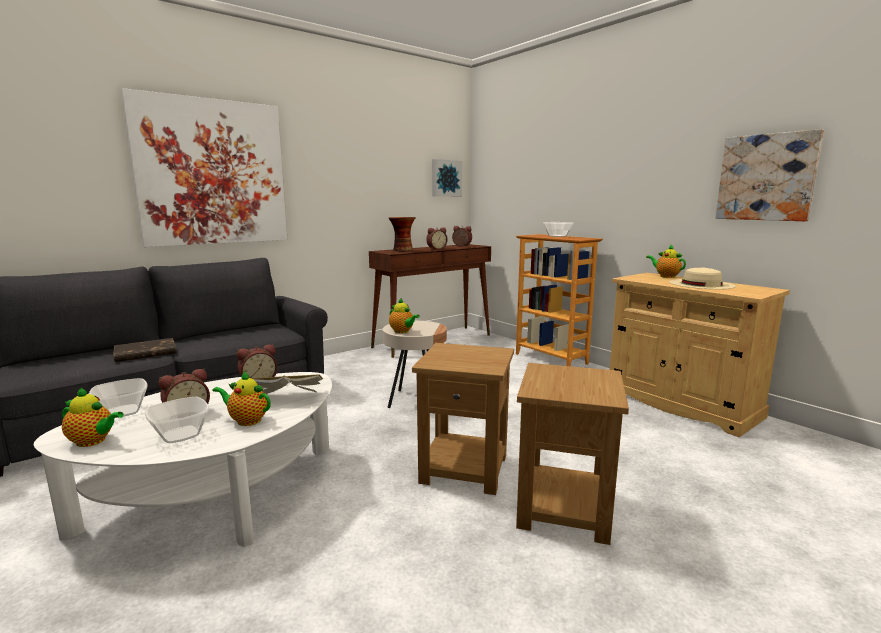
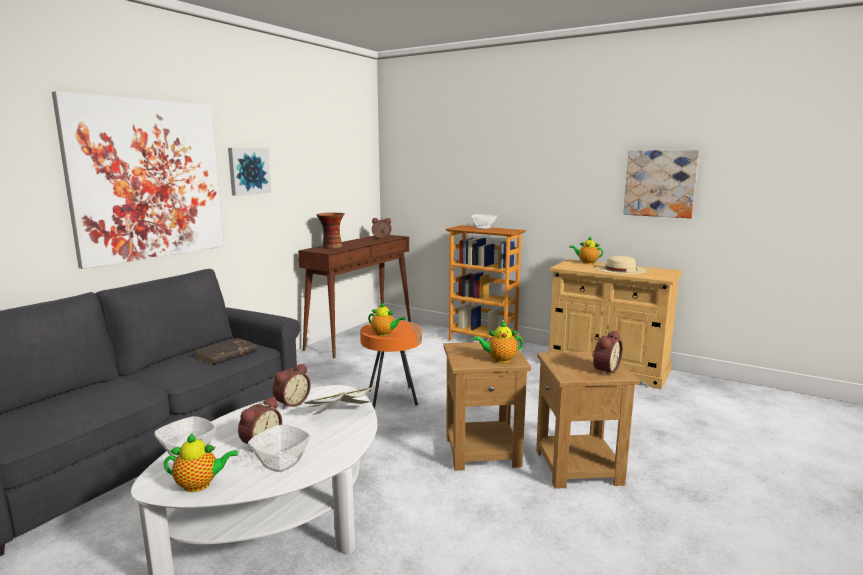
camera: 20 degrees left, 0 degrees up
brown book [114,338,177,362] -> brown book moved to [194,338,257,365]
teapot [212,371,271,426] -> teapot moved to [473,320,523,363]
beige side table [382,321,447,408] -> orange side table [360,321,422,409]
alarm clock [426,227,448,250] -> alarm clock moved to [592,331,623,375]
picture [432,159,462,197] -> picture moved to [228,148,271,196]

